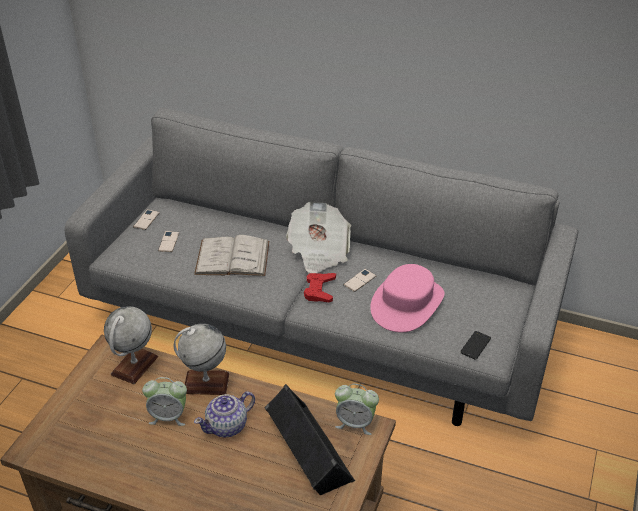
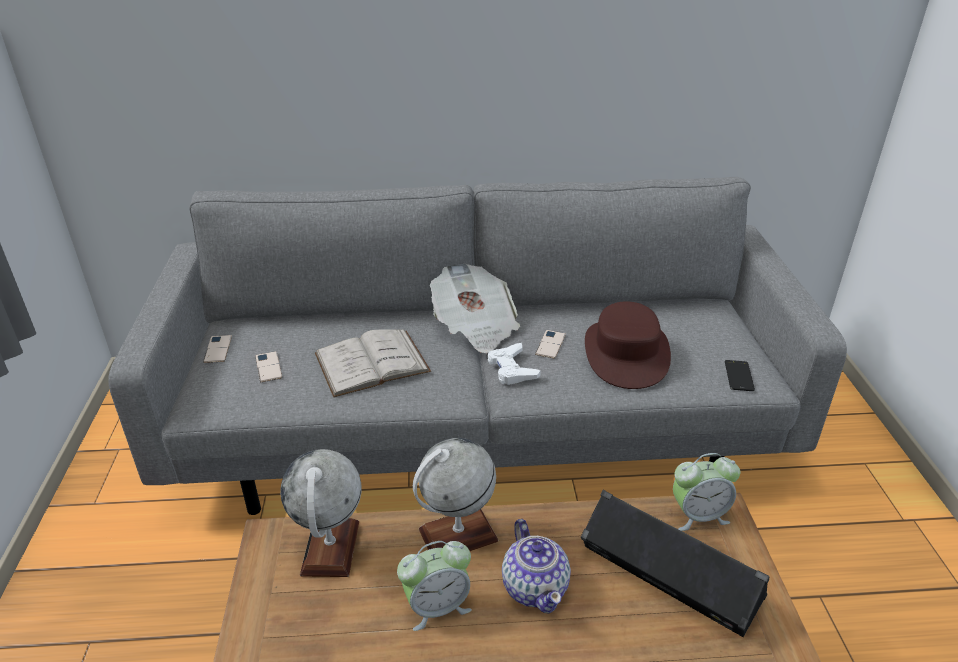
camera: 25 degrees left, 5 degrees down
teapot [194,391,255,438] -> teapot turned 45 degrees counterclockwise [502,519,571,614]
red game controller [304,273,336,302] -> white game controller [488,343,541,385]
pink hat [370,264,444,332] -> brown hat [585,301,671,389]

